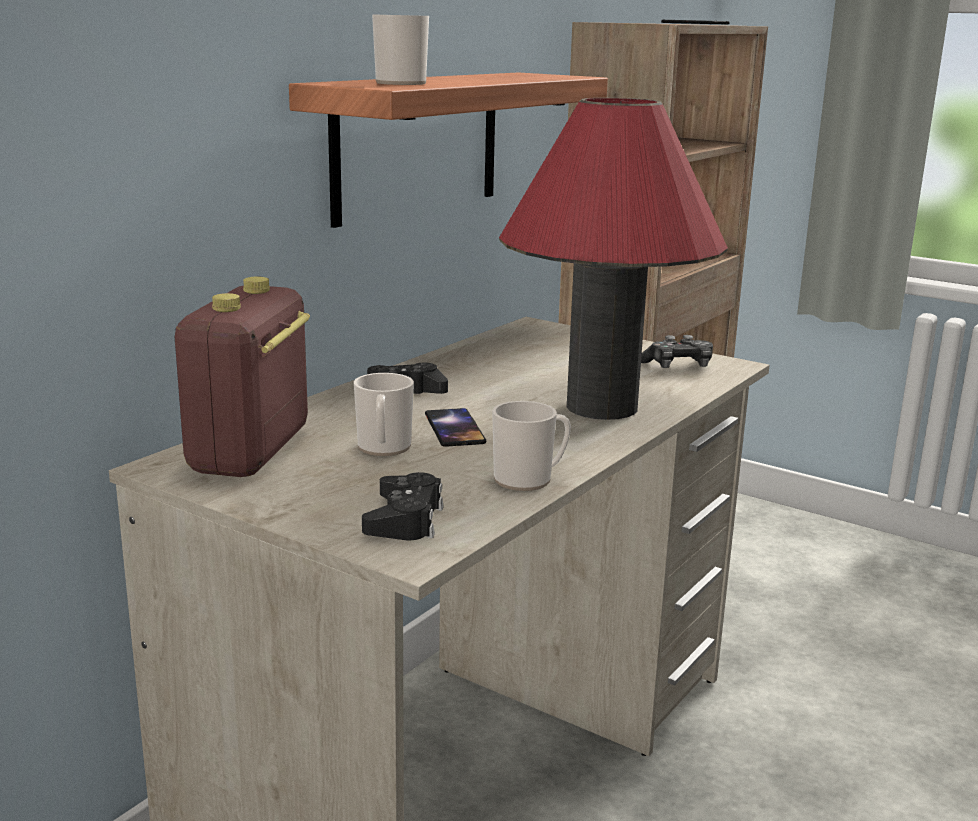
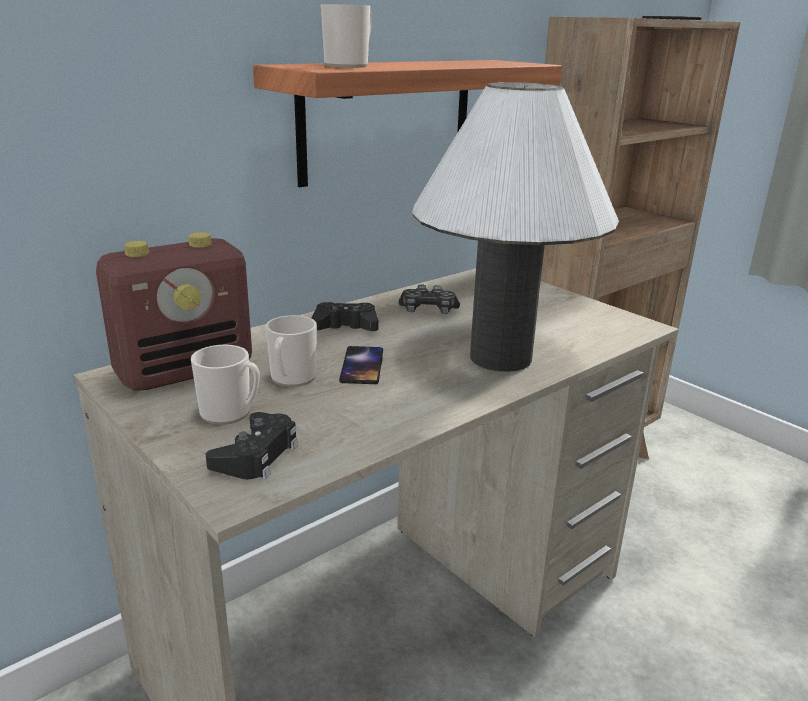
camera: 15 degrees right, 5 degrees up
radio [175,277,310,477] -> radio turned 150 degrees counterclockwise [96,232,252,391]
mug [492,401,571,491] -> mug moved to [191,345,260,425]
red table lamp [499,98,728,420] -> white table lamp [412,82,619,372]
game controller [641,335,713,368] -> game controller moved to [399,284,460,314]

